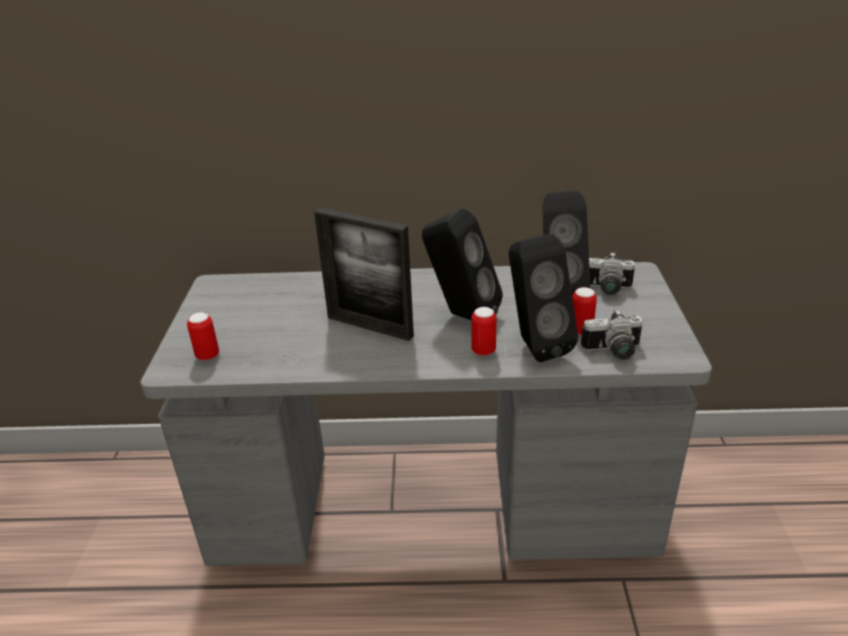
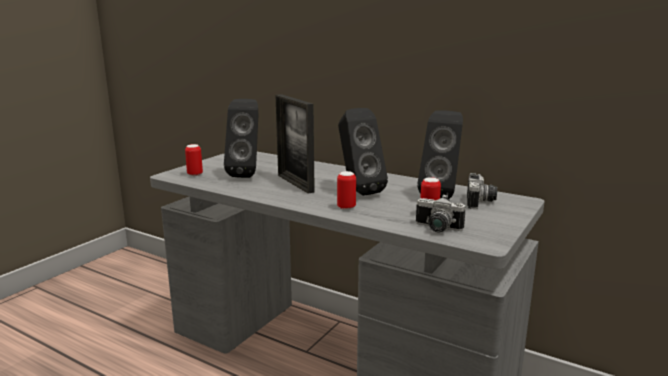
camera: 30 degrees right, 15 degrees down
black speaker [509,234,578,362] -> black speaker moved to [224,99,258,178]
camera [589,252,635,295] -> camera turned 120 degrees counterclockwise [467,173,497,209]

